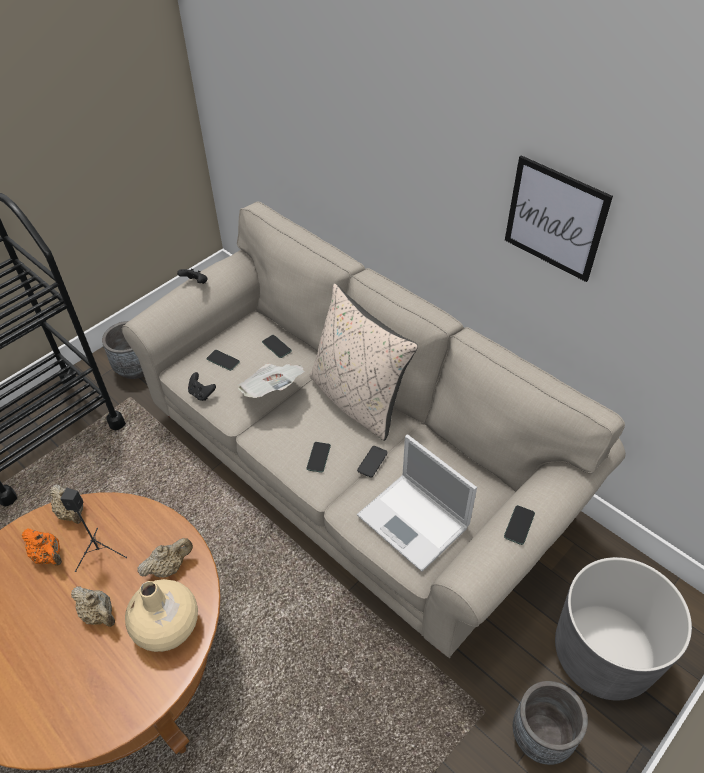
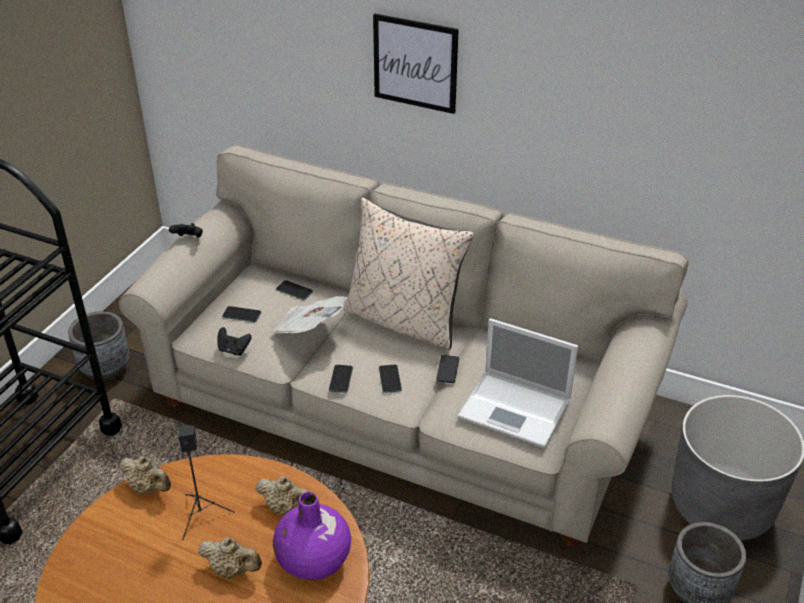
camera: 20 degrees left, 10 degrees down
orange teapot [22,528,62,566] -> none
beige vase [125,579,198,652] -> purple vase [273,492,351,580]
beige teapot [137,538,193,578] -> beige teapot turned 75 degrees clockwise [256,476,309,516]
phone [504,505,535,545] -> phone moved to [329,365,353,393]
picture [505,155,613,282] -> picture moved to [373,13,459,114]

